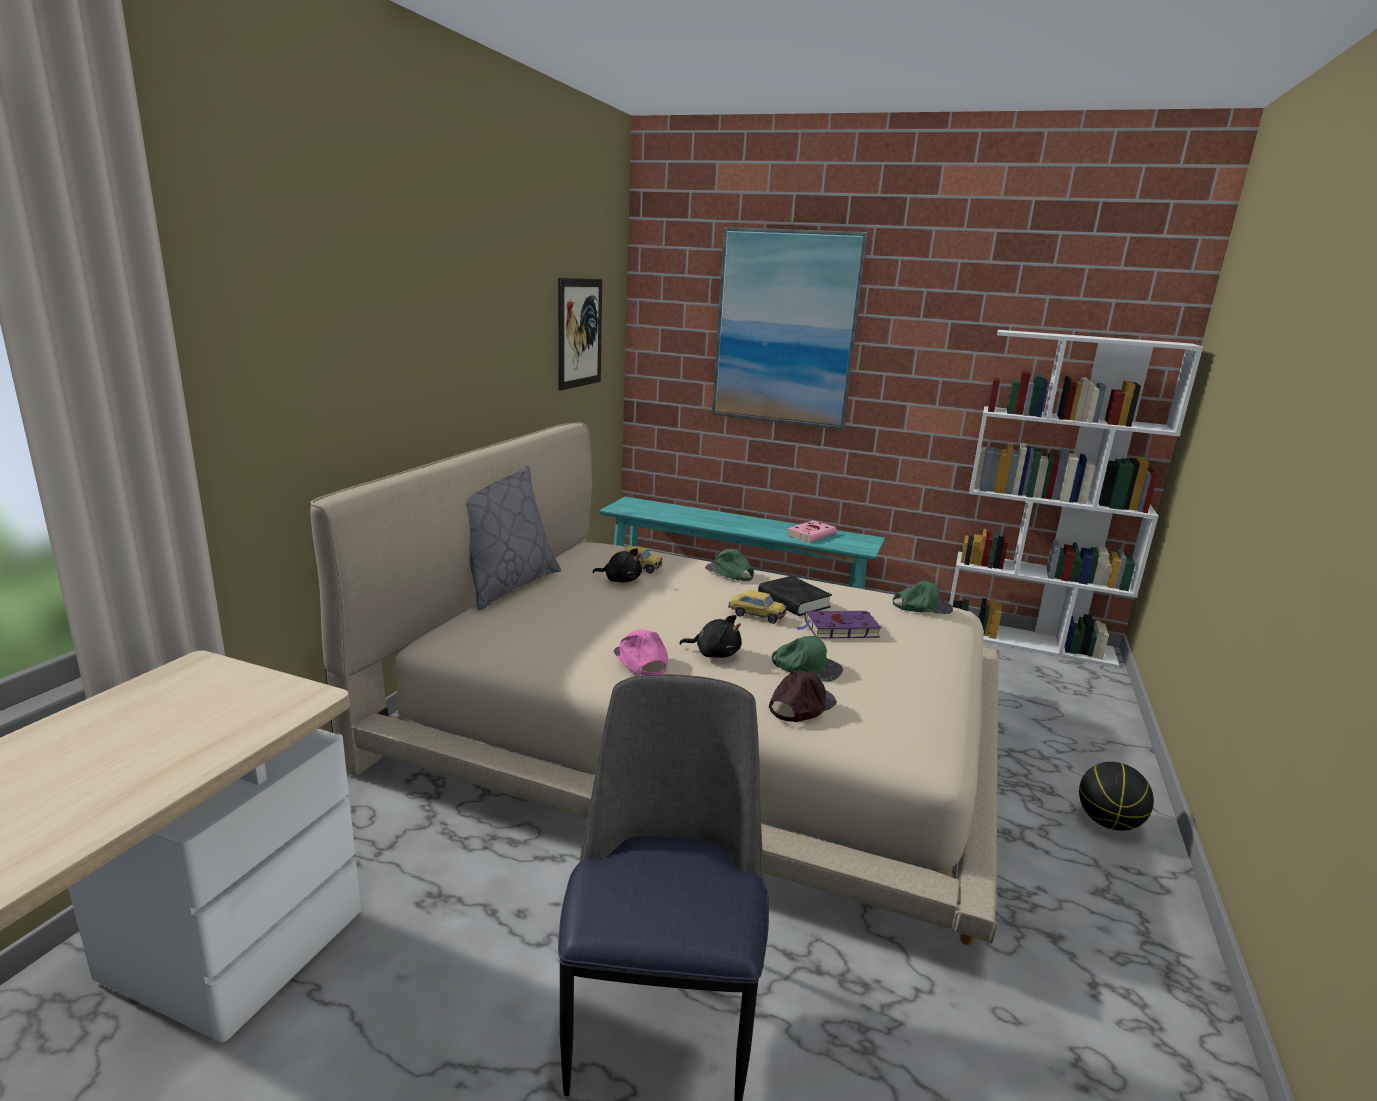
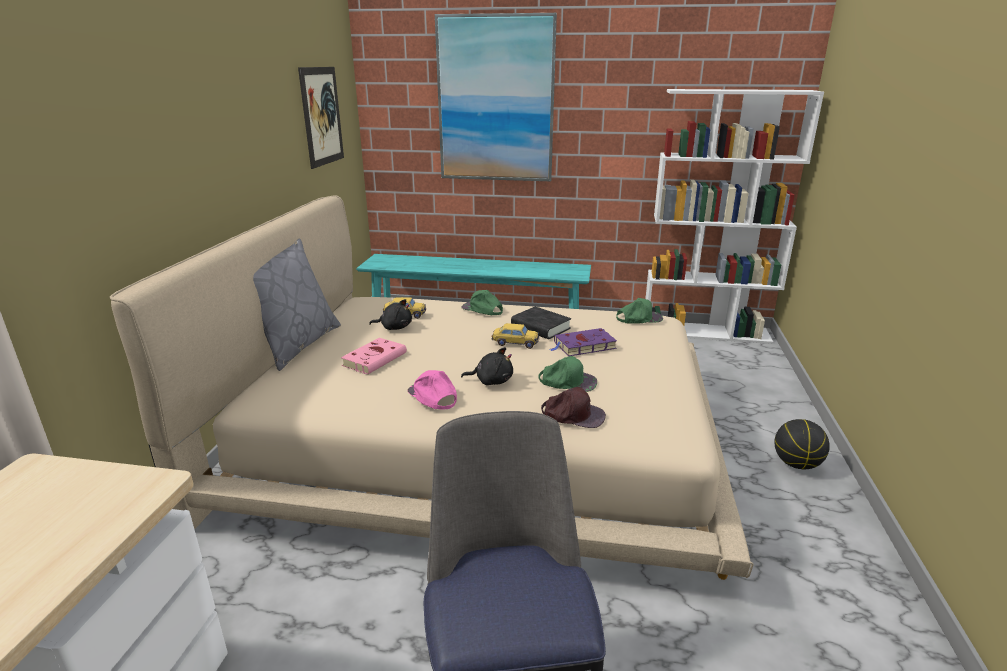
camera: 10 degrees left, 5 degrees up
brown cap [769,671,837,722] -> brown cap turned 75 degrees clockwise [541,387,606,428]
pink book [786,520,837,543] -> pink book moved to [341,338,407,374]

